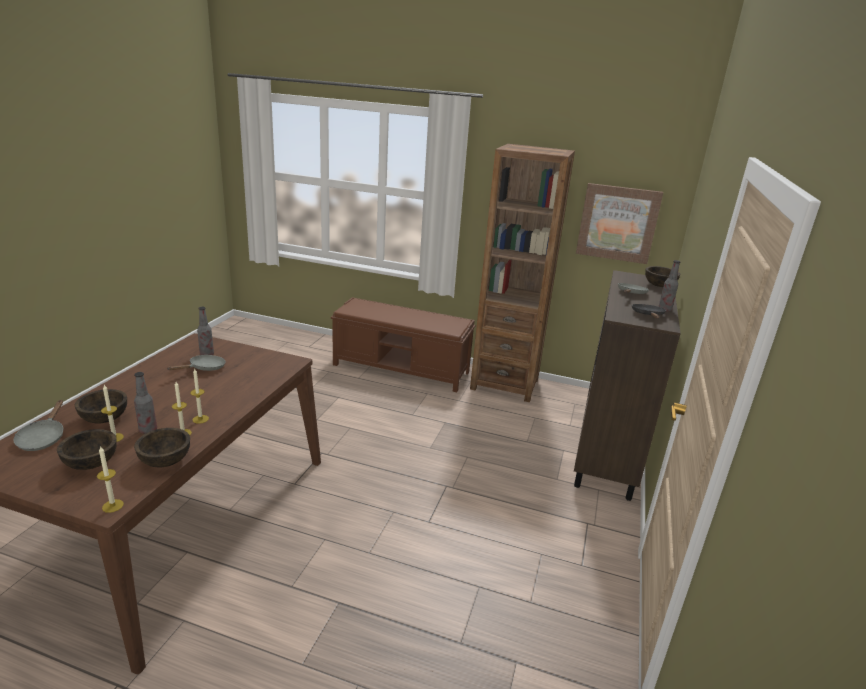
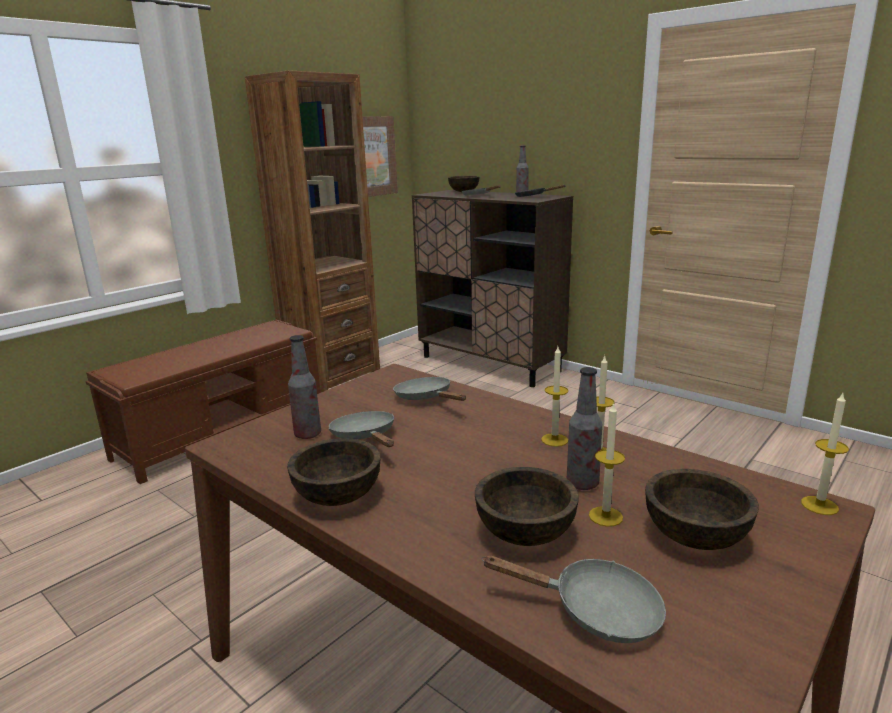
camera: 65 degrees left, 5 degrees down
brown bowl [134,428,190,467] -> brown bowl moved to [287,438,381,506]
none -> grey frying pan [393,377,466,401]

